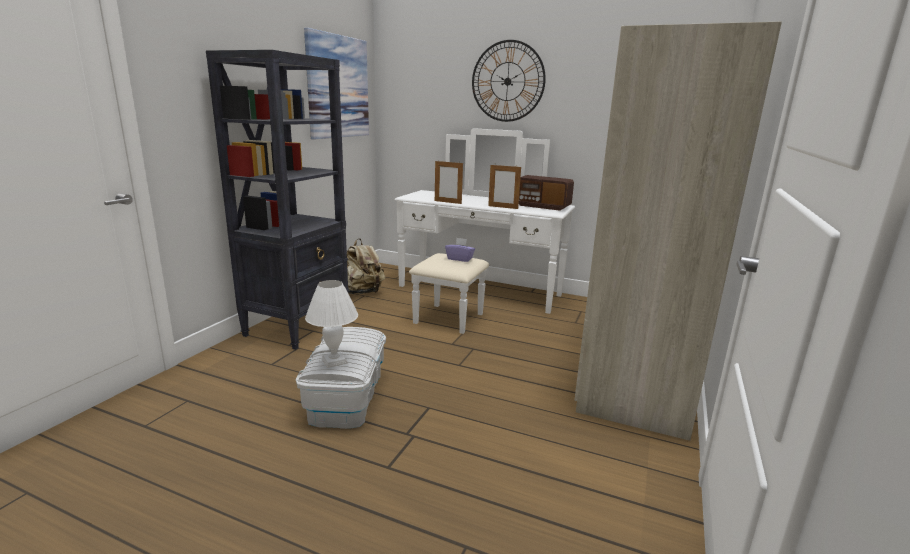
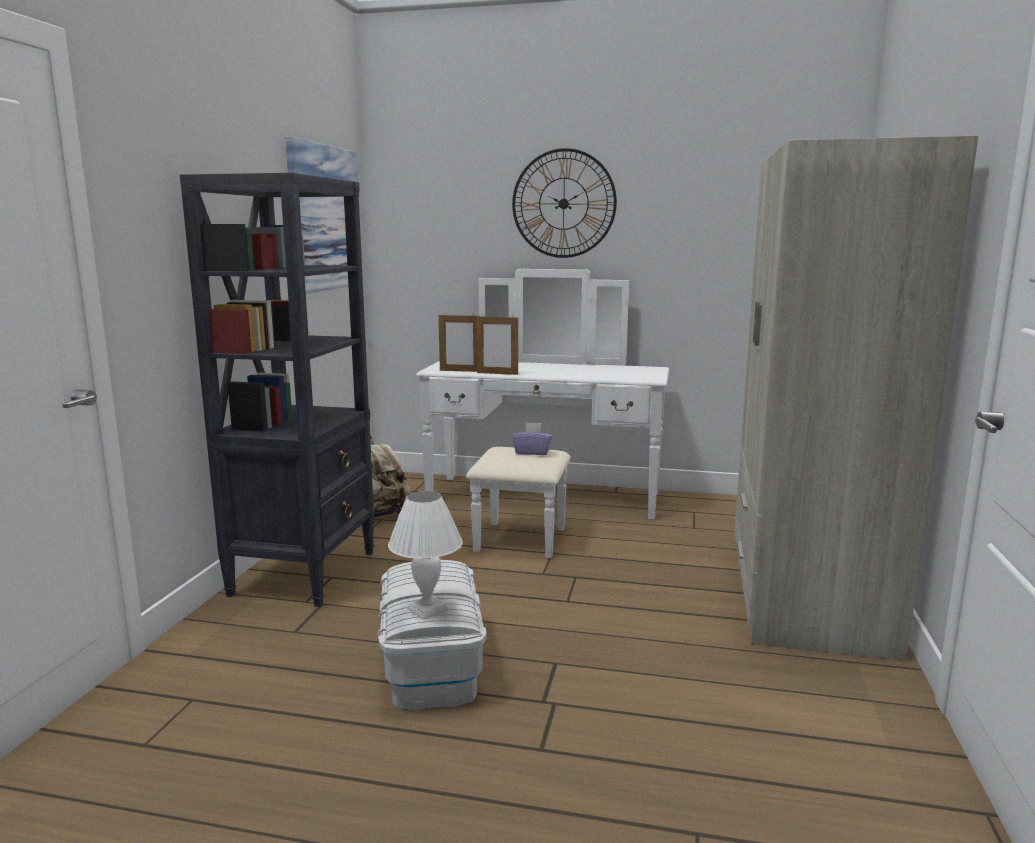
camera: 10 degrees left, 5 degrees down
picture frame [488,165,521,209] -> picture frame moved to [438,314,480,372]
radio [519,175,574,211] -> none

